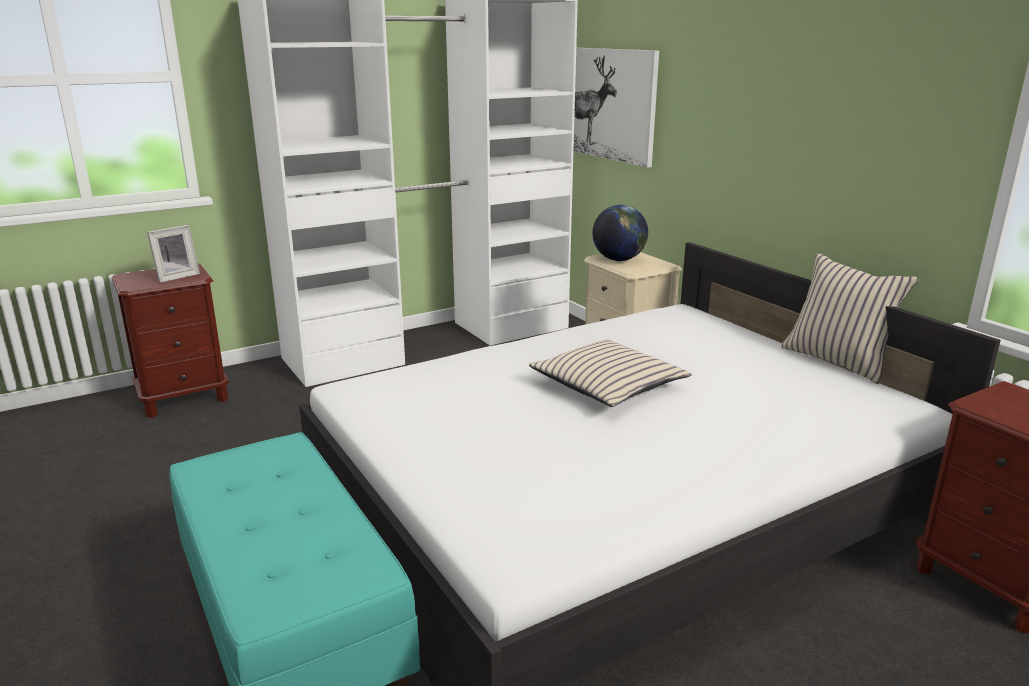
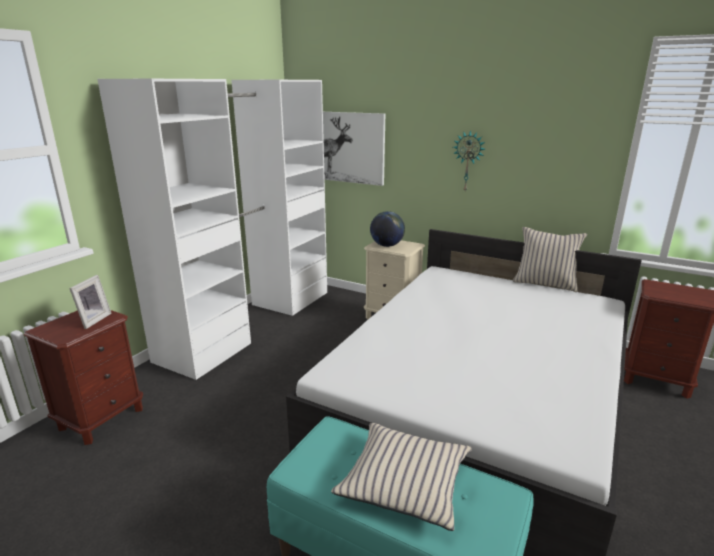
camera: 30 degrees left, 0 degrees up
beige pillow [529,339,692,407] -> beige pillow moved to [331,423,472,531]
none -> wall clock [453,130,485,191]

